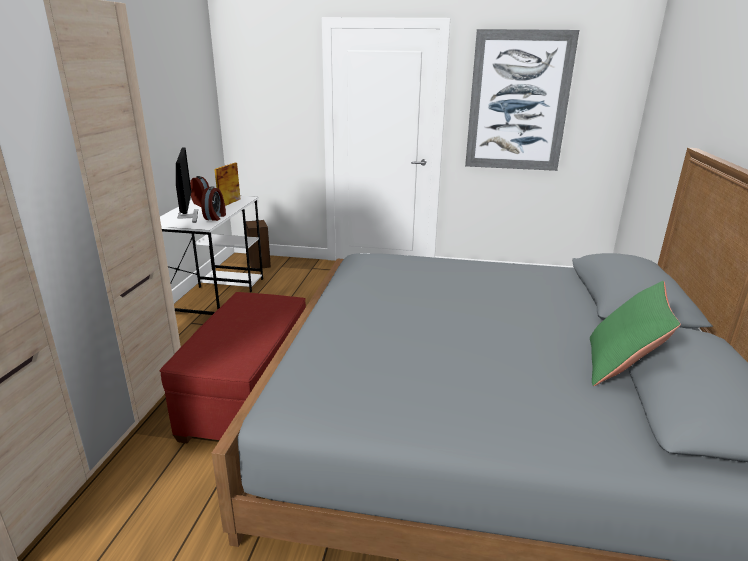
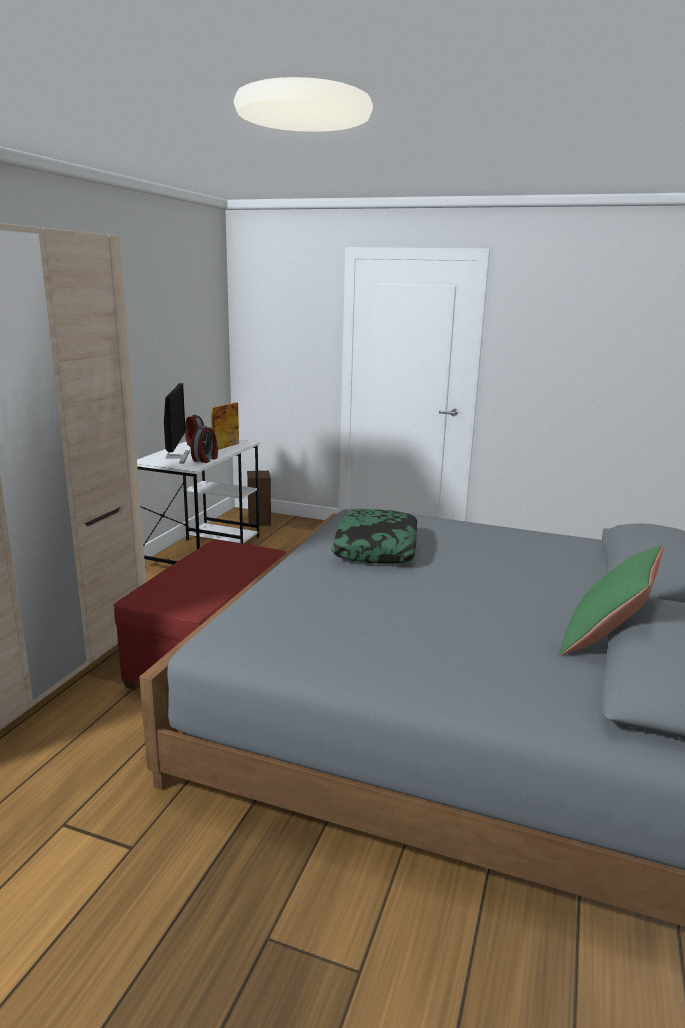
camera: 10 degrees right, 5 degrees down
picture [465,29,579,171] -> none
none -> pillow [331,509,417,564]

